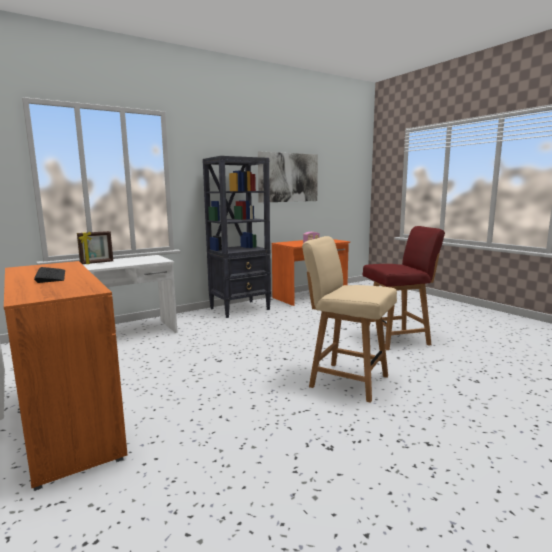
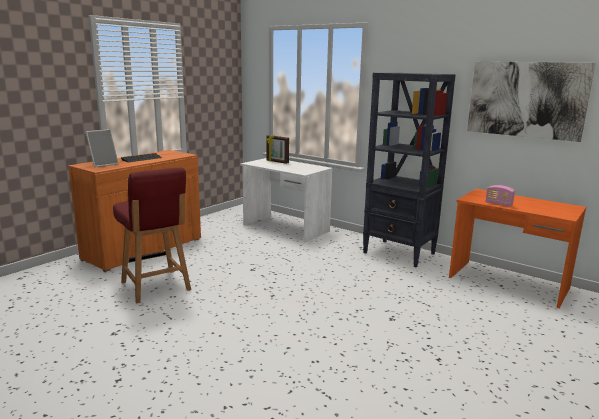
camera: 70 degrees right, 5 degrees up
beige chair [302,236,397,403] -> none
red chair [363,226,445,350] -> red chair moved to [113,168,191,303]
none -> picture frame [86,129,119,167]

